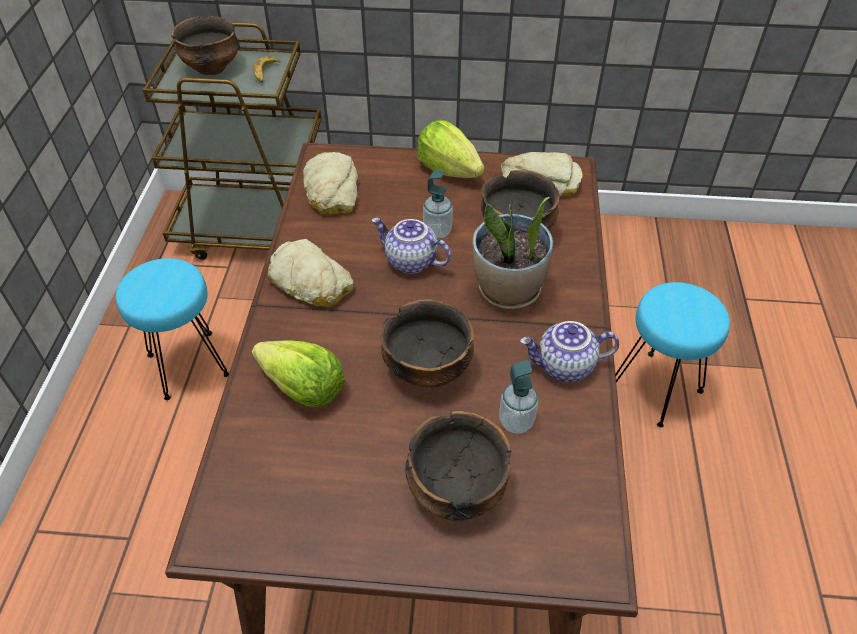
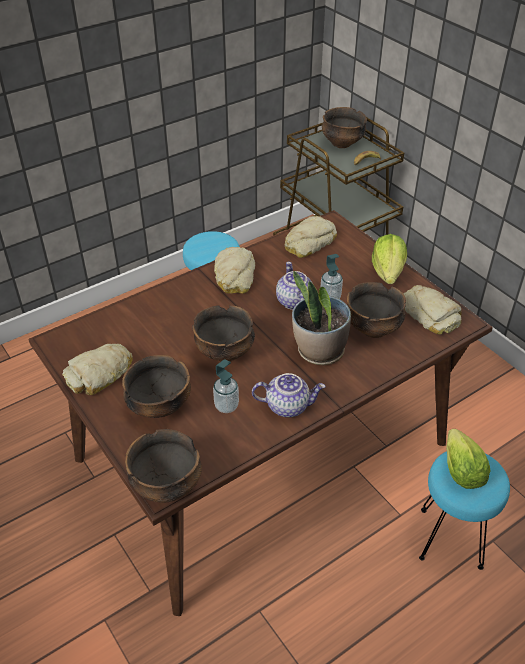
camera: 50 degrees right, 5 degrees down
lettuce [252,340,345,407] -> lettuce moved to [446,429,490,489]
teapot [520,321,619,382] -> teapot turned 135 degrees clockwise [252,373,326,417]
none -> bread [62,344,133,395]
none -> bowl [125,429,202,503]

